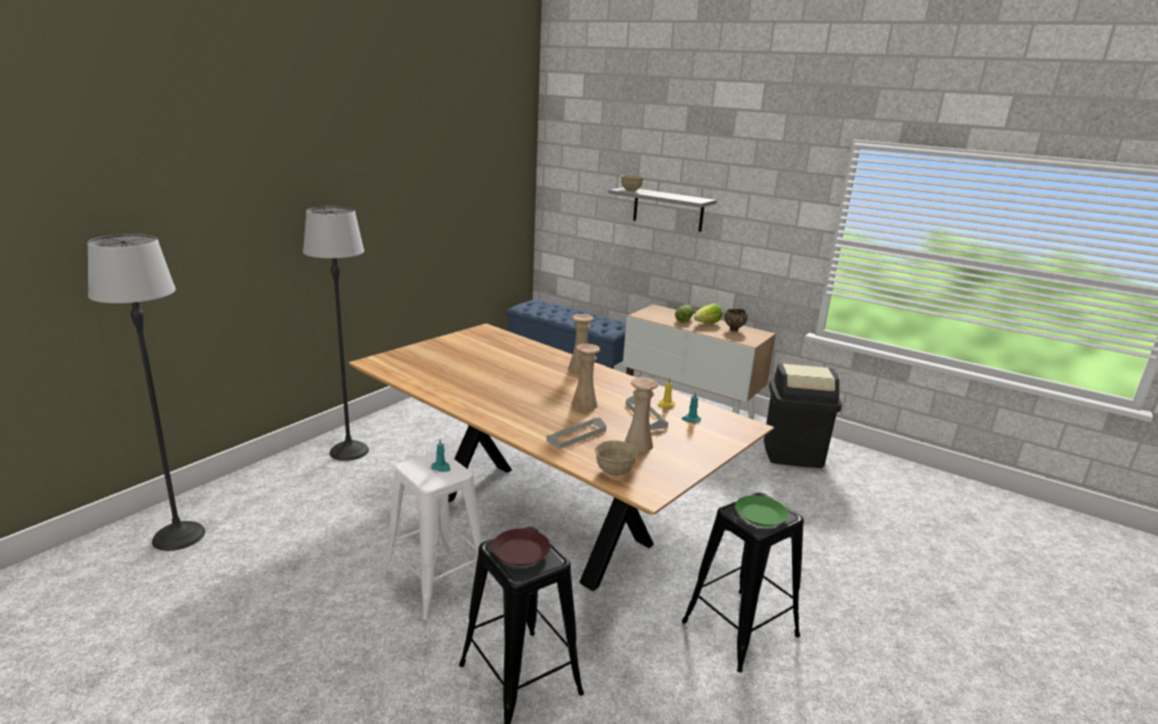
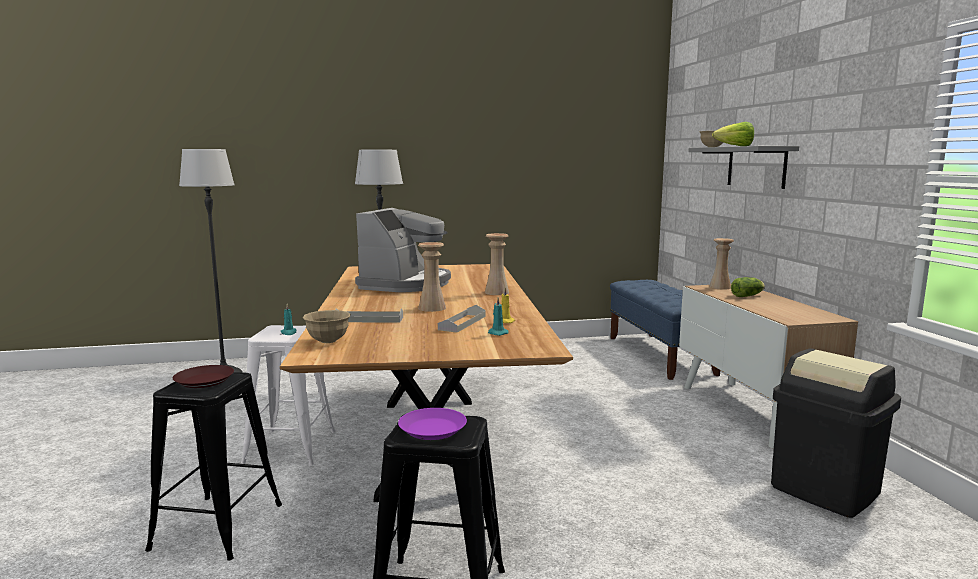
camera: 45 degrees right, 10 degrees down
beige vase [625,377,658,452] -> beige vase moved to [709,238,734,290]
lettuce [694,303,722,323] -> lettuce moved to [712,122,754,146]
brown bowl [724,309,747,332] -> none
green plate [735,495,789,526] -> purple plate [398,408,467,440]
none -> coffee machine [355,208,451,292]

